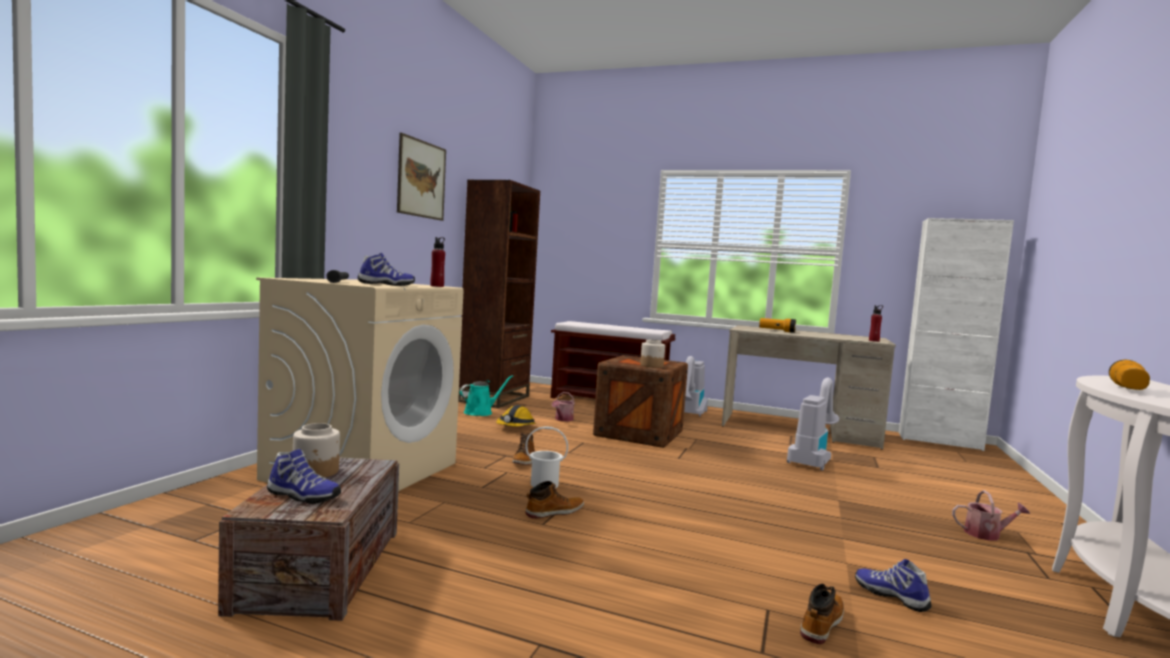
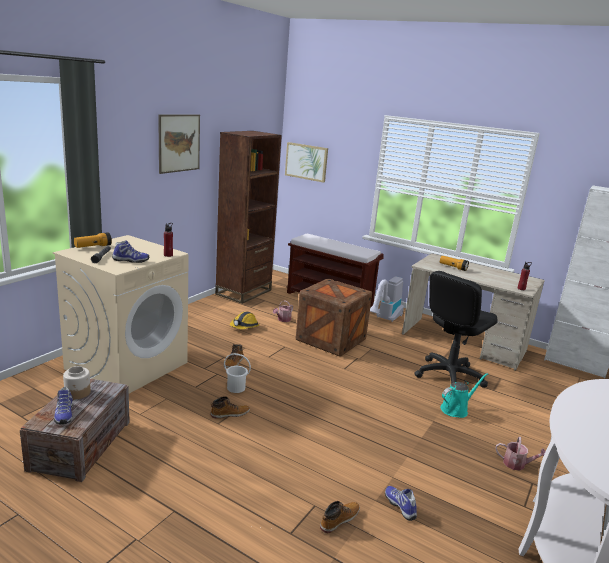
camera: 10 degrees right, 15 degrees up
shoe [267,449,341,504] -> shoe turned 45 degrees clockwise [54,387,73,424]
turquoise watering can [460,375,513,416] -> turquoise watering can moved to [441,373,488,418]
jar [640,340,665,368] -> none
vacuum cleaner [787,378,839,470] -> black office chair [414,271,498,388]
flashlight [1109,360,1150,390] -> flashlight moved to [74,232,112,248]
none -> picture [285,142,328,183]

